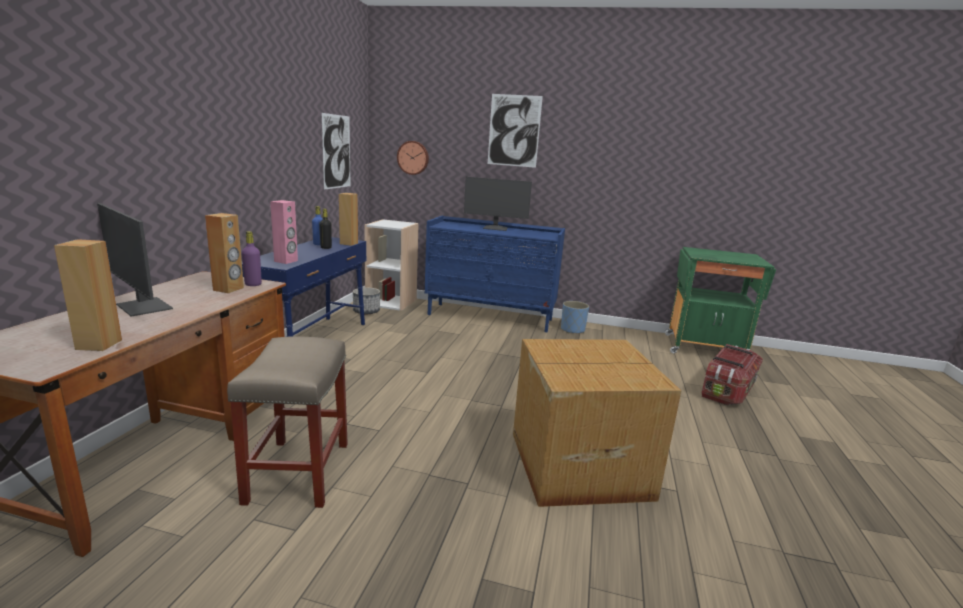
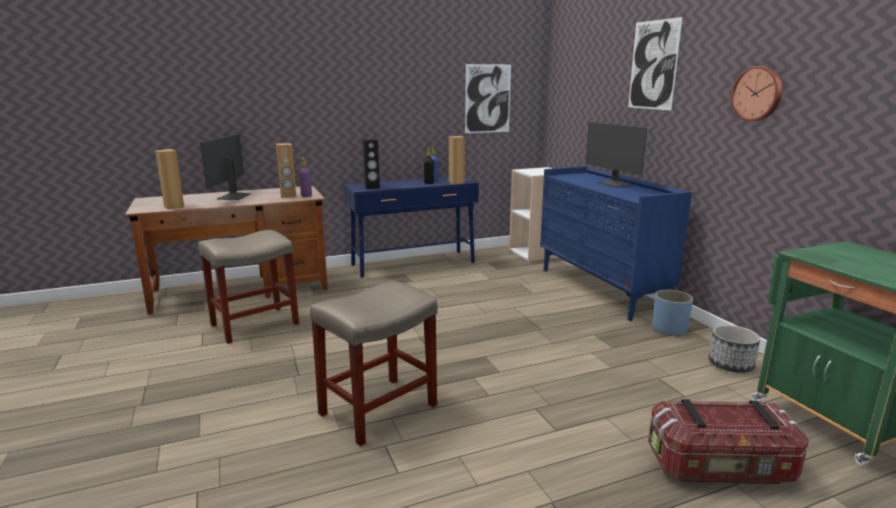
camera: 55 degrees right, 0 degrees up
pink speaker [270,200,298,264] -> black speaker [363,139,380,189]
planter [353,287,380,314] -> planter moved to [709,325,760,373]
wall clock [397,141,429,175] -> wall clock moved to [731,66,782,121]
cardboard box [513,339,681,507] -> beige stool [310,280,437,446]

